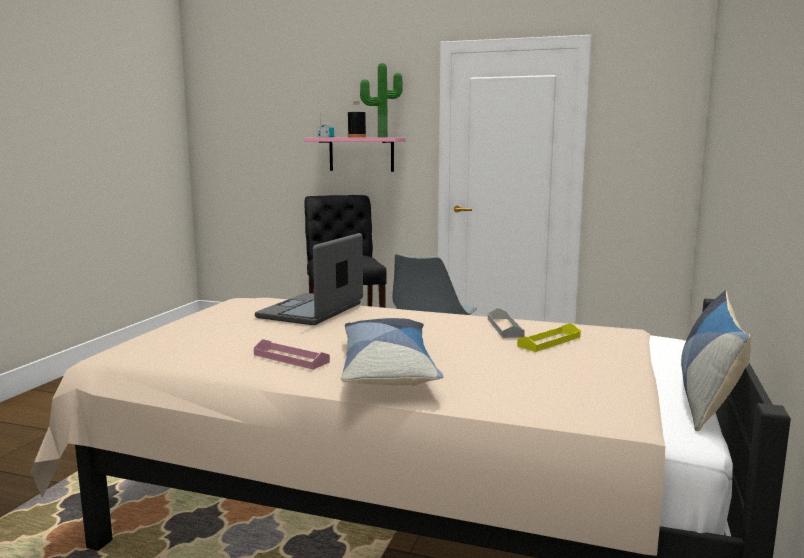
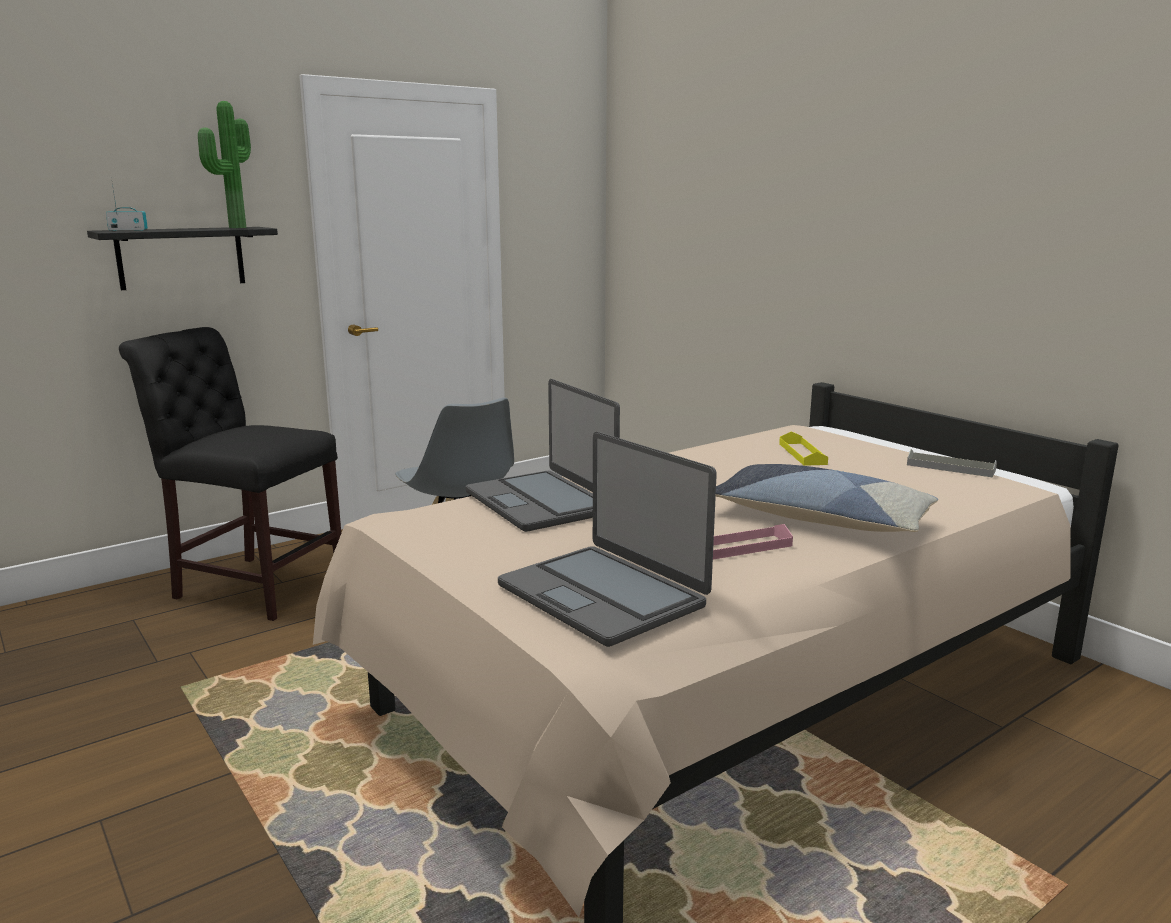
camera: 55 degrees left, 5 degrees up
pink shelf [305,138,406,172] -> black shelf [87,227,278,290]
black bottle [348,101,366,138] -> none
grey tray [488,308,525,338] -> grey tray moved to [907,449,997,477]
pillow [681,291,751,431] -> none
none -> laptop [498,432,717,647]

